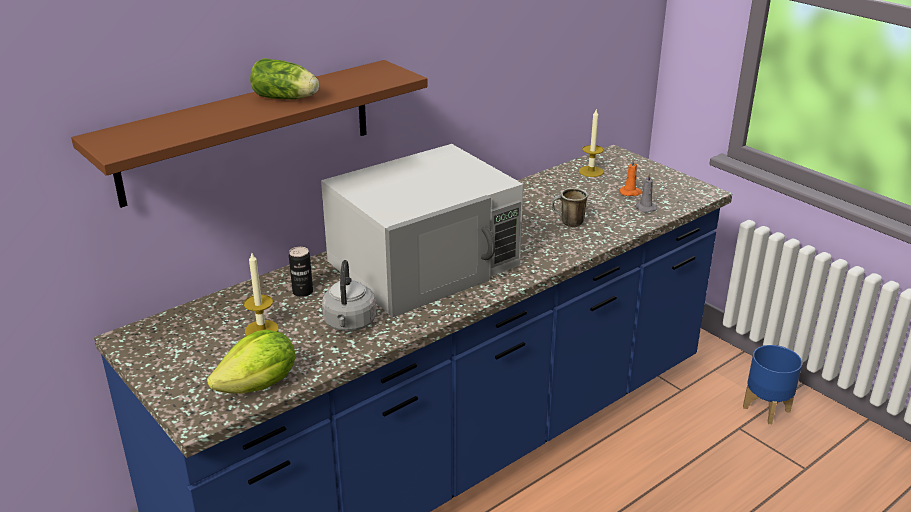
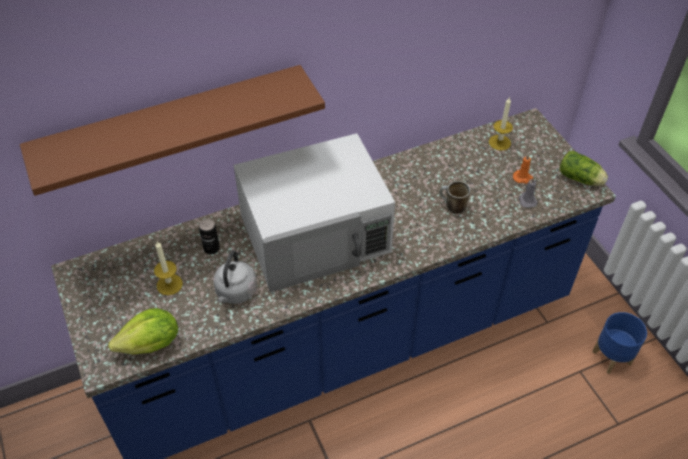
camera: 15 degrees right, 20 degrees up
lettuce [250,58,319,100] -> lettuce moved to [560,151,608,186]

